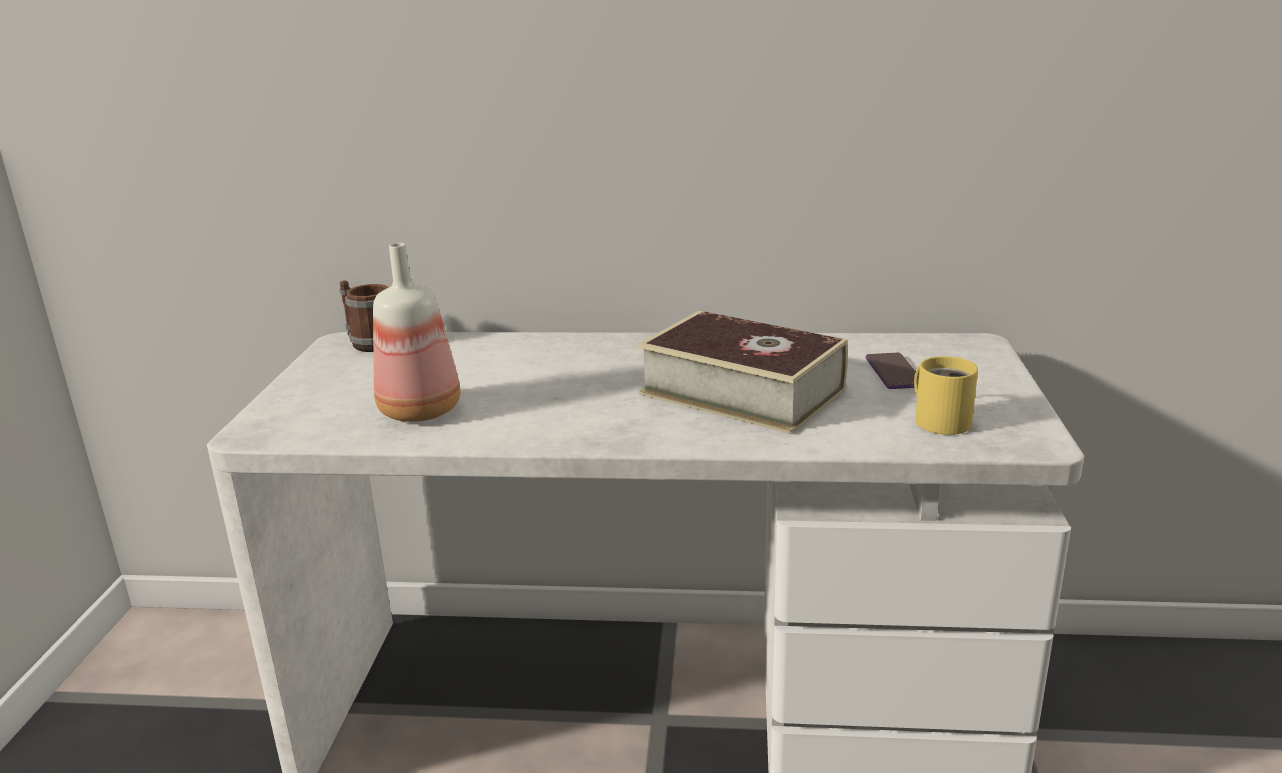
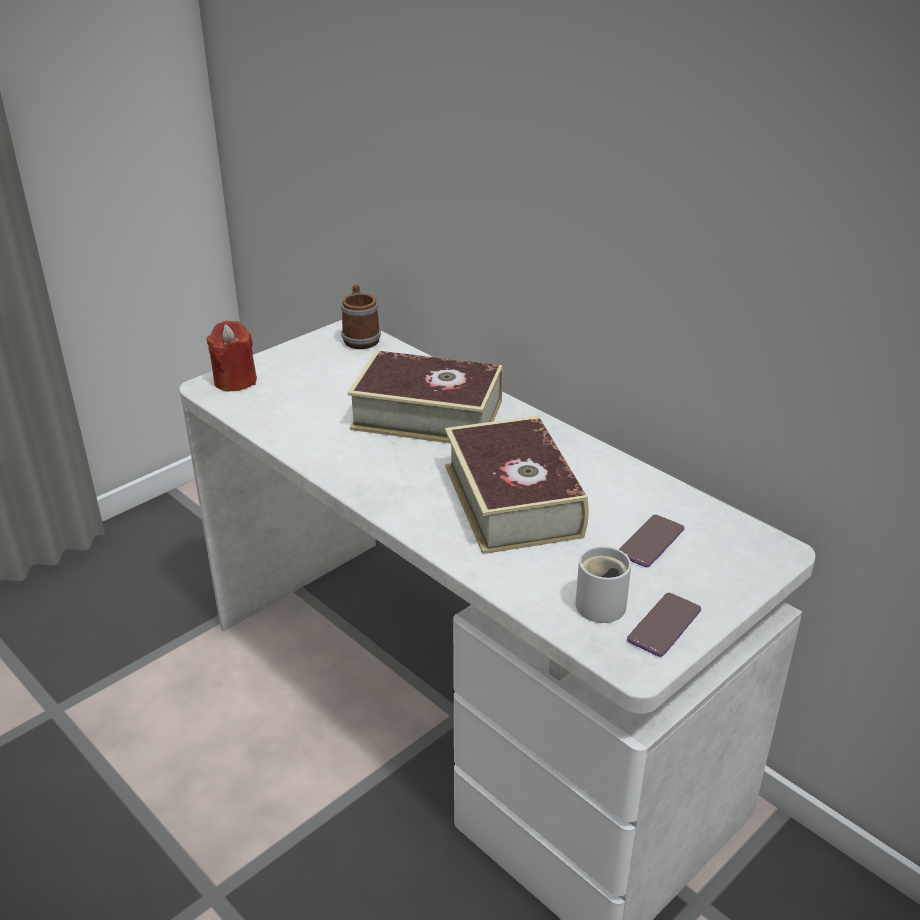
camera: 40 degrees right, 10 degrees up
bottle [373,243,460,422] -> none
yellow mug [914,356,978,435] -> white mug [576,546,631,623]
none -> red candle [206,321,257,391]
none -> book [347,350,503,444]
none -> phone [627,593,701,657]

